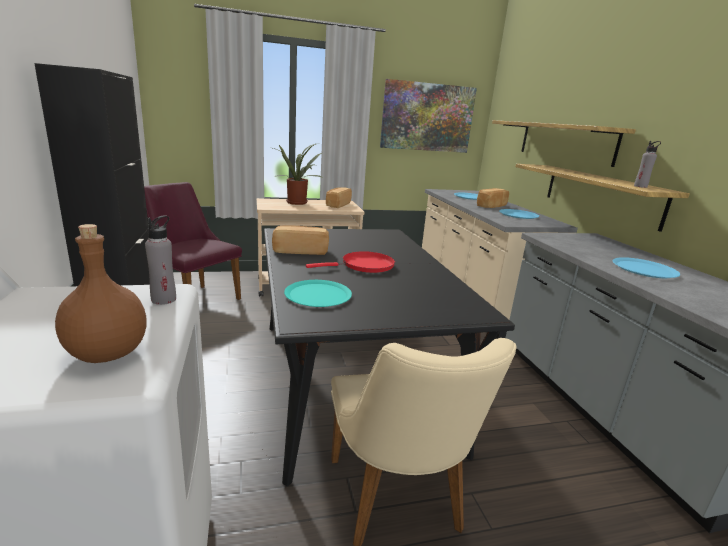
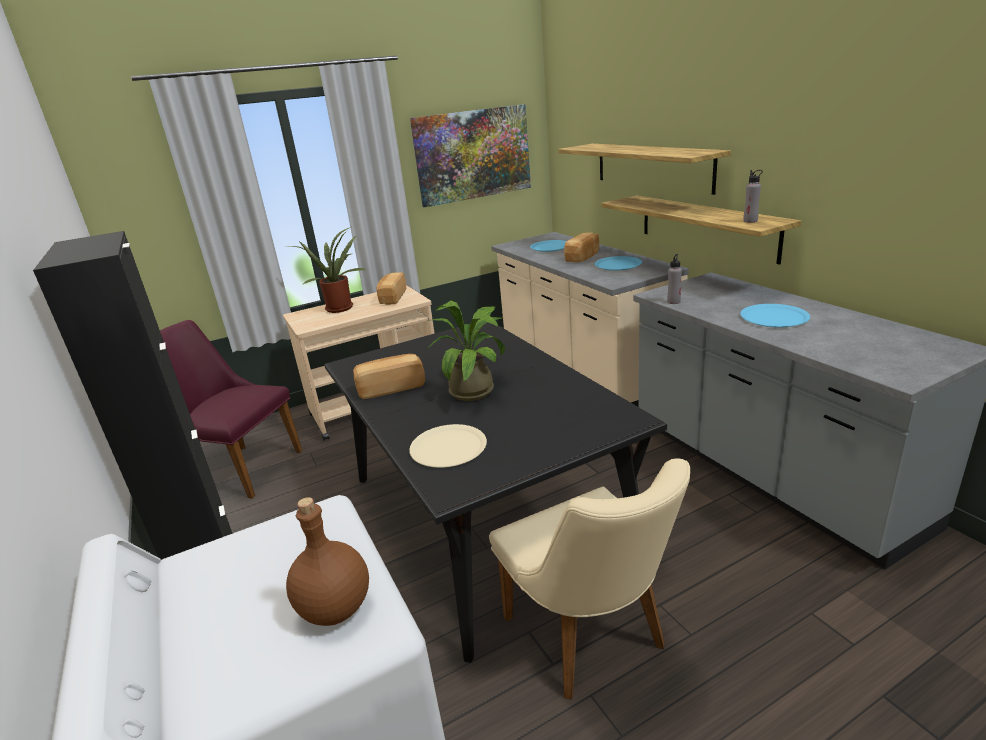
camera: 10 degrees left, 5 degrees up
grey bottle [145,215,176,305] -> grey bottle moved to [667,254,682,304]
turquoise plate [284,280,352,307] -> beige plate [409,424,487,467]
red frying pan [306,251,395,273] -> potted plant [428,301,505,401]

